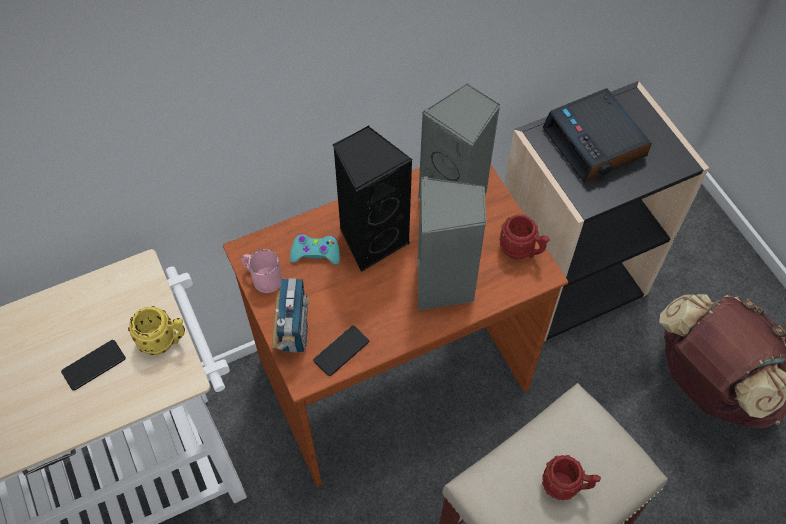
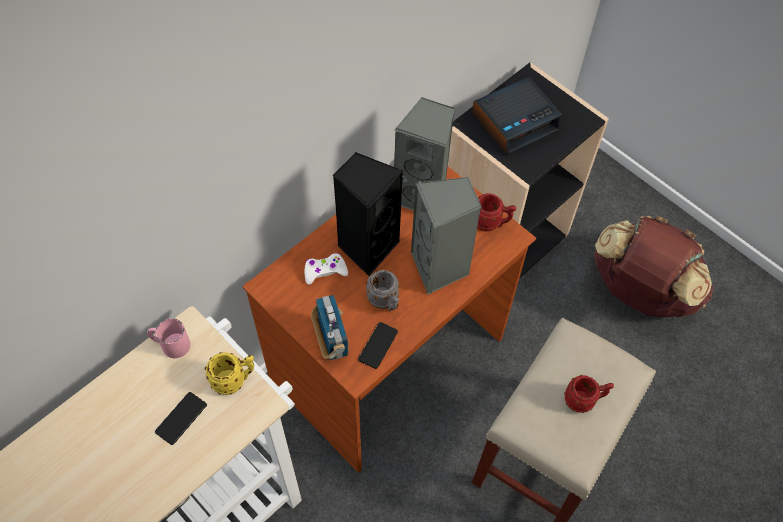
camera: 20 degrees left, 0 degrees up
pink mug [241,249,282,293] -> pink mug moved to [147,318,191,358]
turquoise game controller [290,234,340,265] -> white game controller [305,253,348,285]
alarm clock [543,88,652,183] -> alarm clock turned 75 degrees counterclockwise [472,77,562,155]
none -> grey mug [366,270,399,311]

